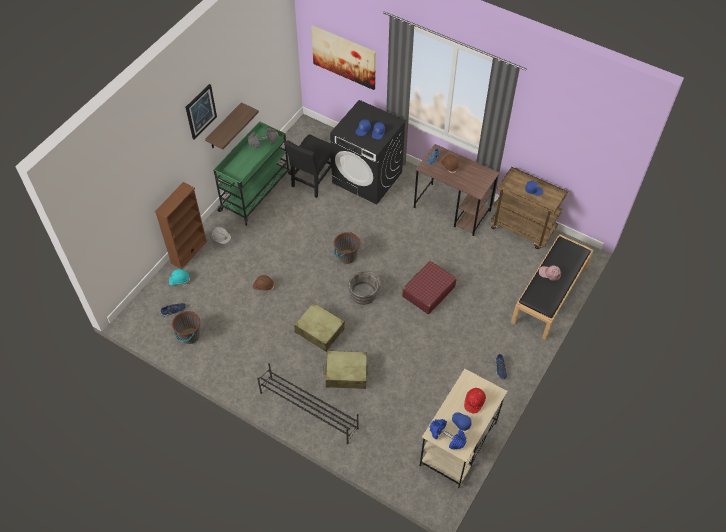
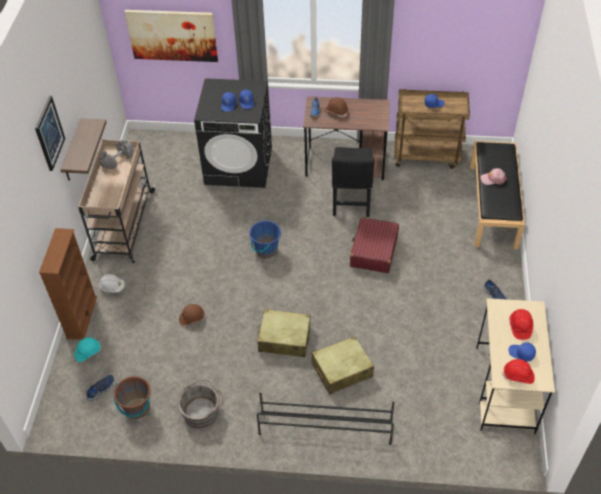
camera: 25 degrees left, 5 degrees down
green cart [213,121,291,226] -> beige cart [78,139,155,263]
black chair [284,134,331,198] -> black chair moved to [332,147,375,217]
brown bucket [334,232,360,264] -> blue bucket [249,220,281,259]
grey bucket [348,271,382,305] -> grey bucket moved to [178,380,224,428]
blue dumbbell [430,419,467,450] -> red hard hat [502,359,534,384]

